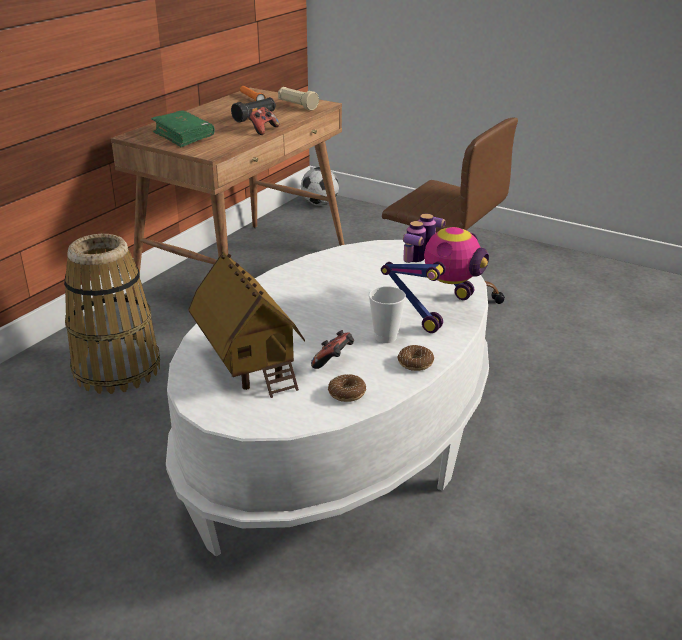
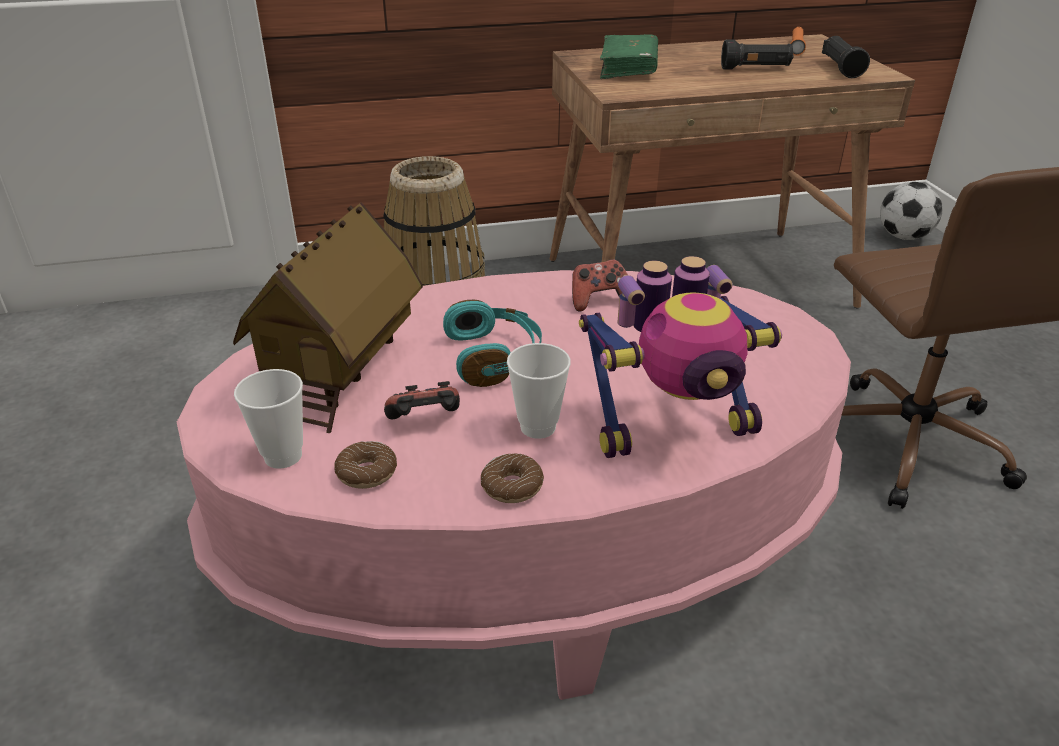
camera: 45 degrees right, 5 degrees up
white coffee table [166,240,489,556] -> pink coffee table [177,270,851,700]
game controller [248,107,279,135] -> game controller moved to [572,259,628,312]
beige flashlight [278,87,319,110] -> black flashlight [822,36,870,78]
none -> cup [234,369,303,469]
none -> turquoise headphones [443,300,542,387]

